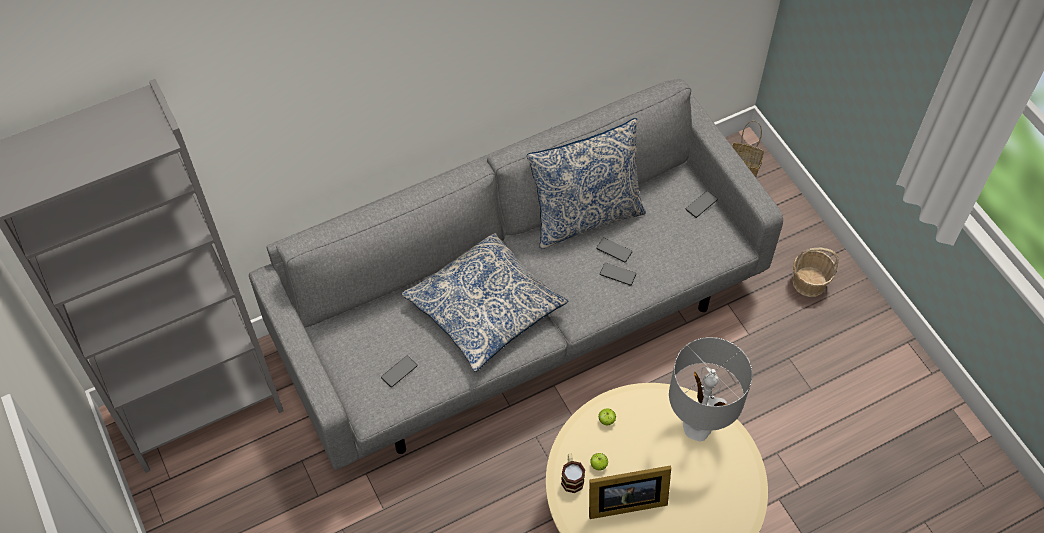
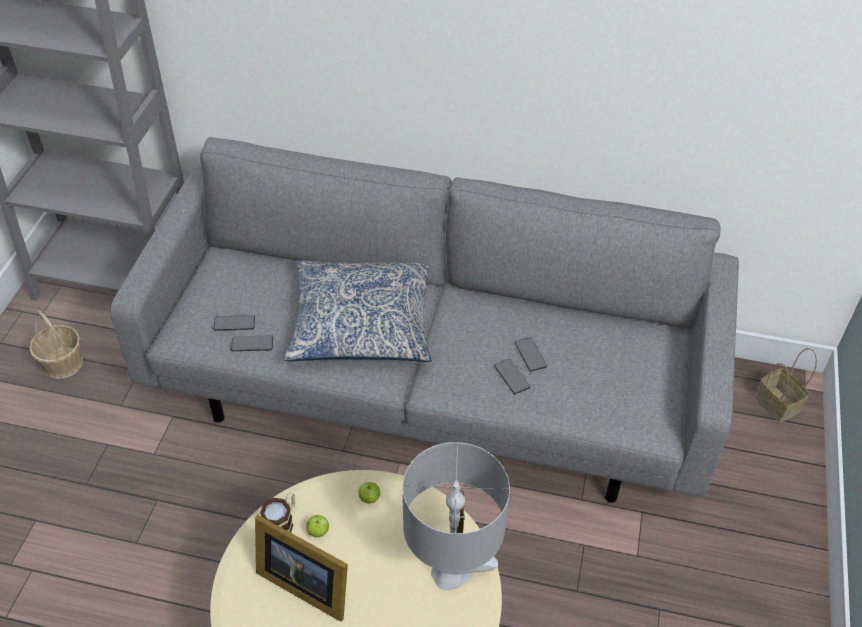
camera: 40 degrees right, 10 degrees down
pillow [527,118,646,249] -> none
phone [686,191,718,218] -> phone moved to [231,335,273,351]
basket [792,248,838,297] -> basket moved to [29,311,83,379]

